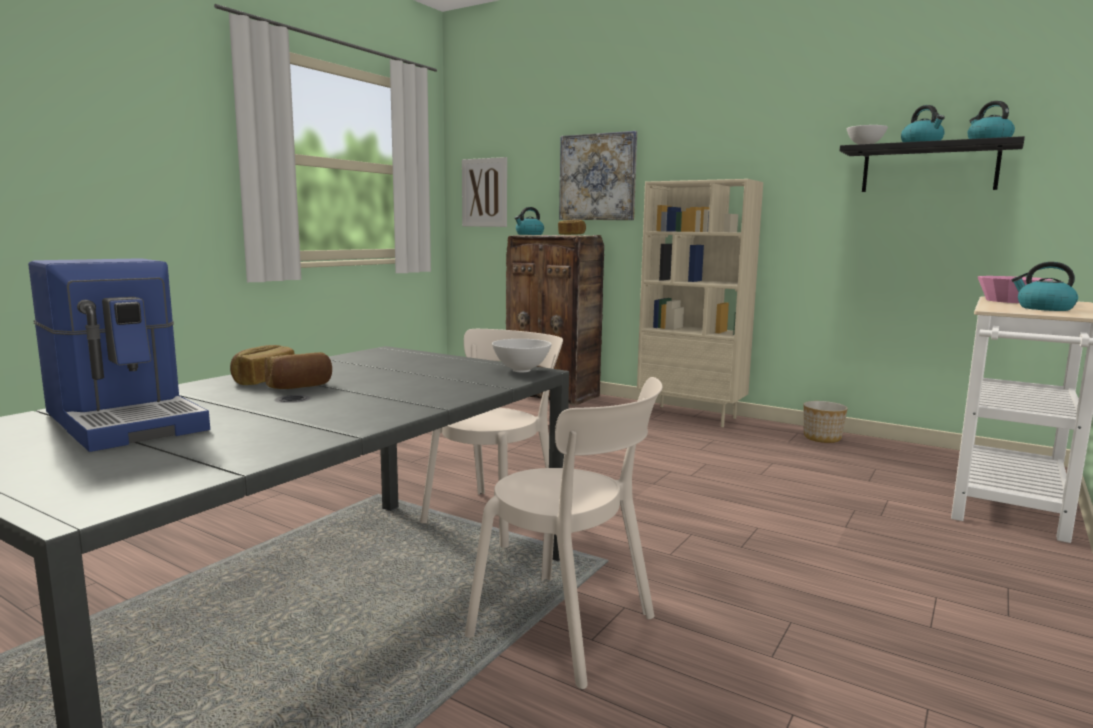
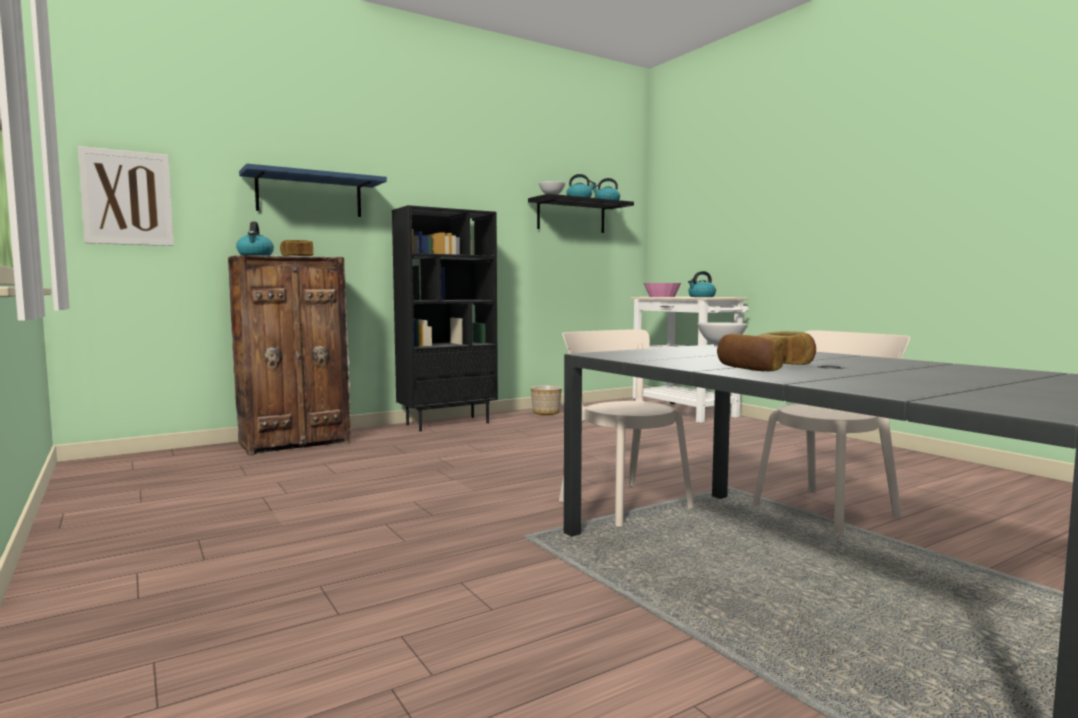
camera: 65 degrees left, 5 degrees down
coffee machine [28,258,210,452] -> none
picture [559,131,637,220] -> blue shelf [239,163,387,217]
beige bookcase [637,179,763,427] -> black bookcase [392,205,498,431]

